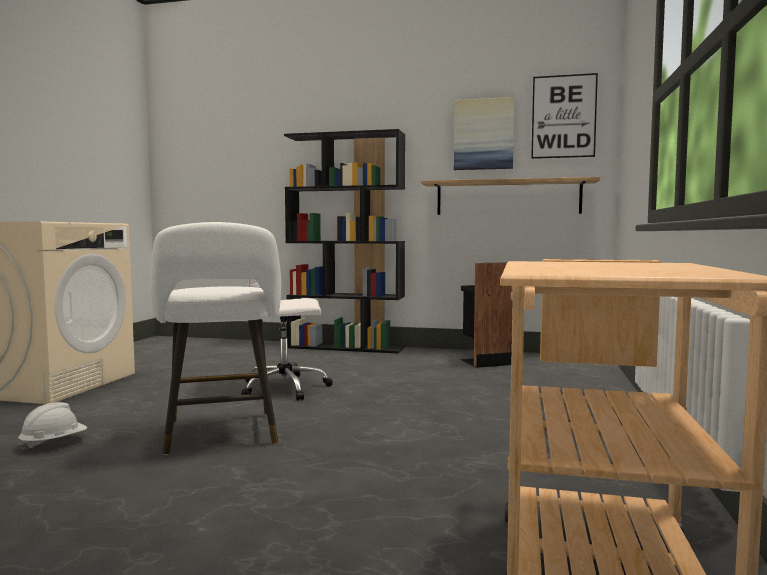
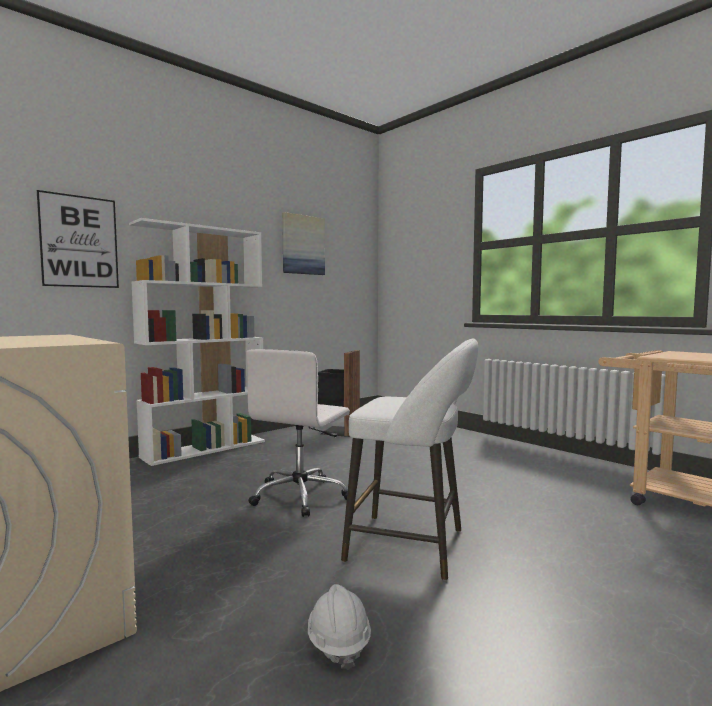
camera: 55 degrees left, 0 degrees up
black bookcase [284,129,405,353] -> white bookcase [129,218,265,466]
shelf [421,177,600,215] -> none
picture [531,73,598,159] -> picture moved to [37,190,119,288]

